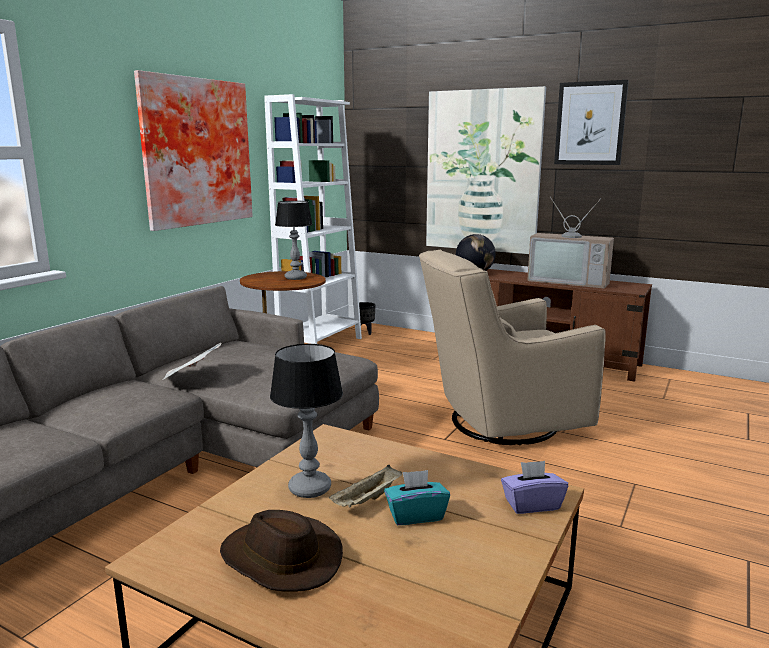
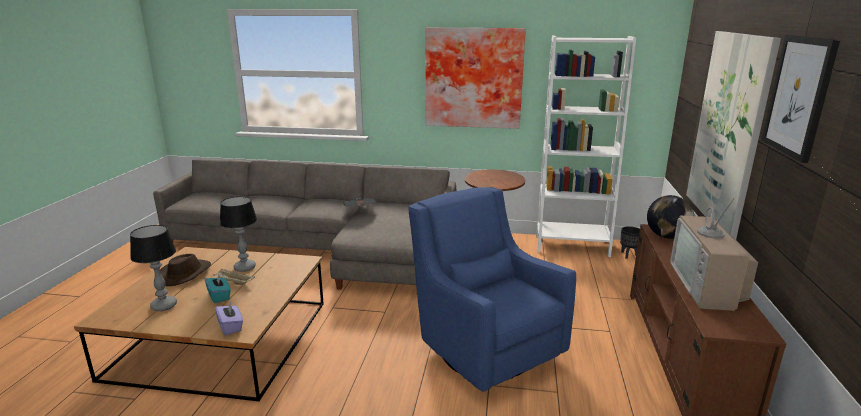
camera: 70 degrees right, 5 degrees up
table lamp [275,201,313,280] -> table lamp moved to [130,225,177,311]
beige armchair [419,250,606,445] -> blue armchair [409,187,576,392]

